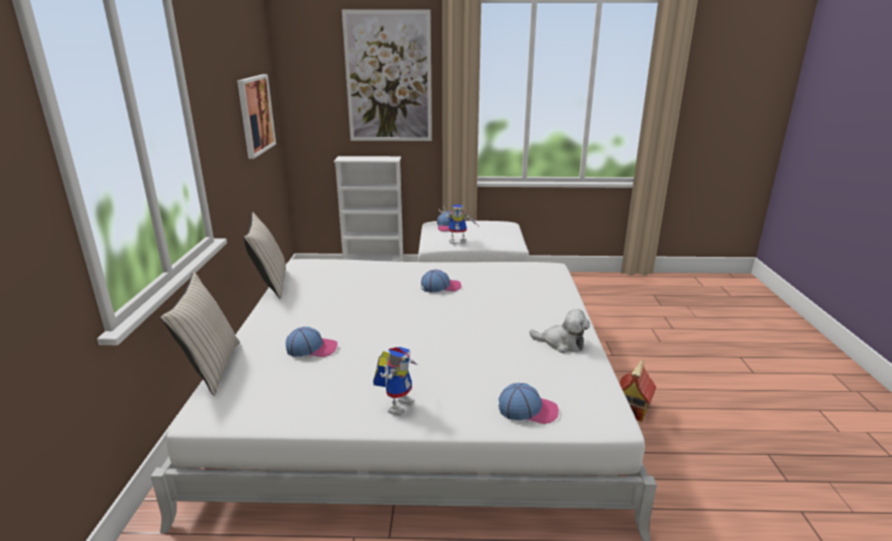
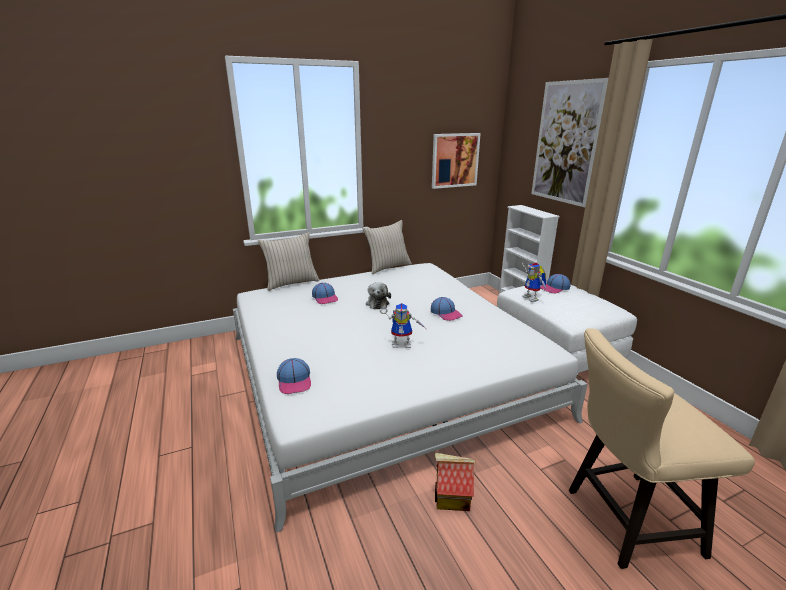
camera: 65 degrees right, 0 degrees up
toy robot [373,347,417,416] -> toy robot moved to [380,303,425,348]
plush toy [529,309,590,353] -> plush toy moved to [366,282,391,309]
none -> beige chair [569,329,755,569]

